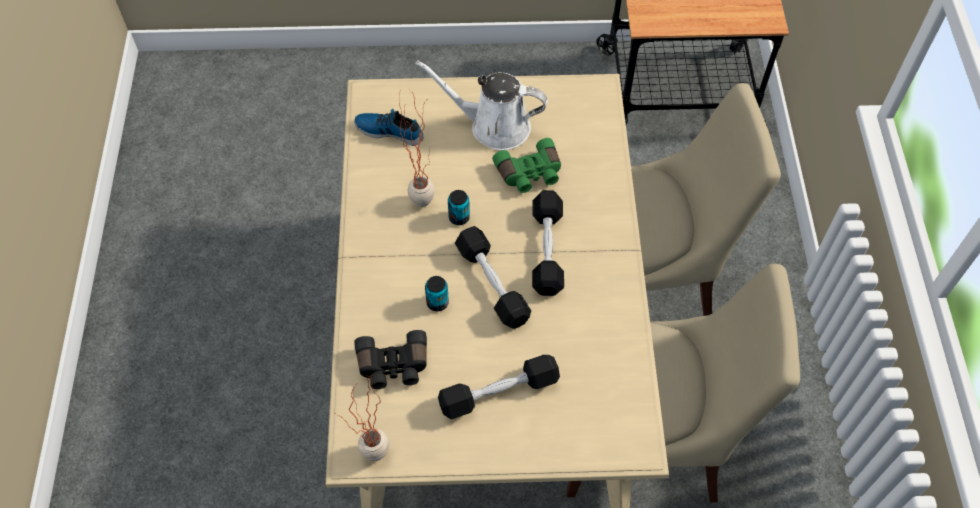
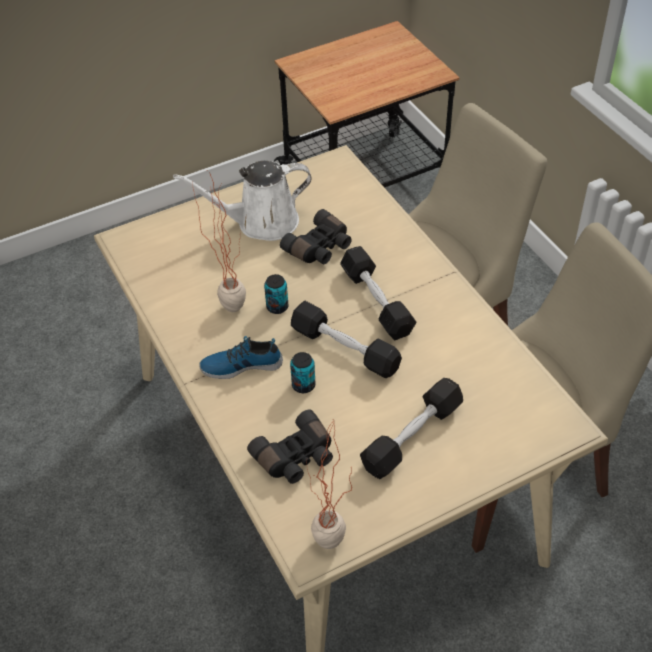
camera: 25 degrees left, 10 degrees down
shoe [354,109,424,146] -> shoe moved to [199,336,283,379]
green binoculars [492,138,561,193] -> black binoculars [280,209,352,264]

